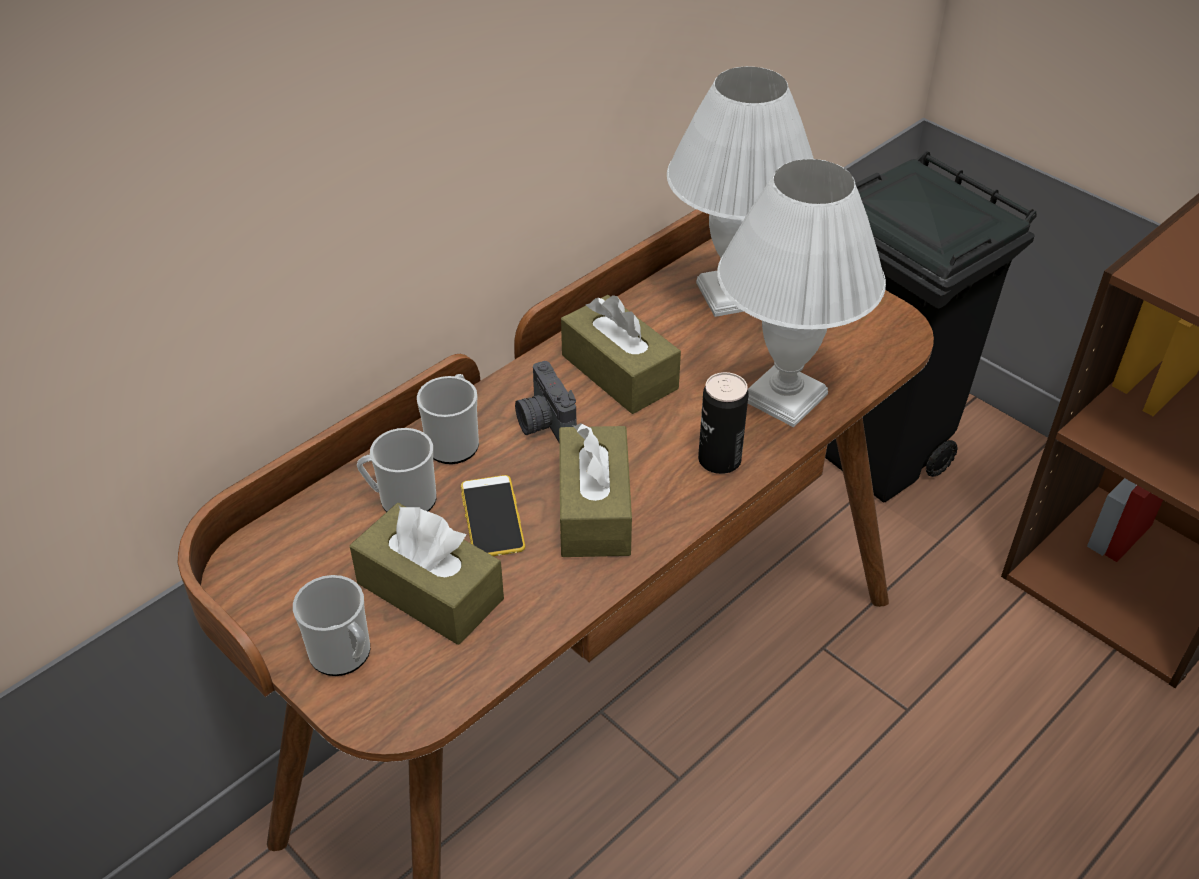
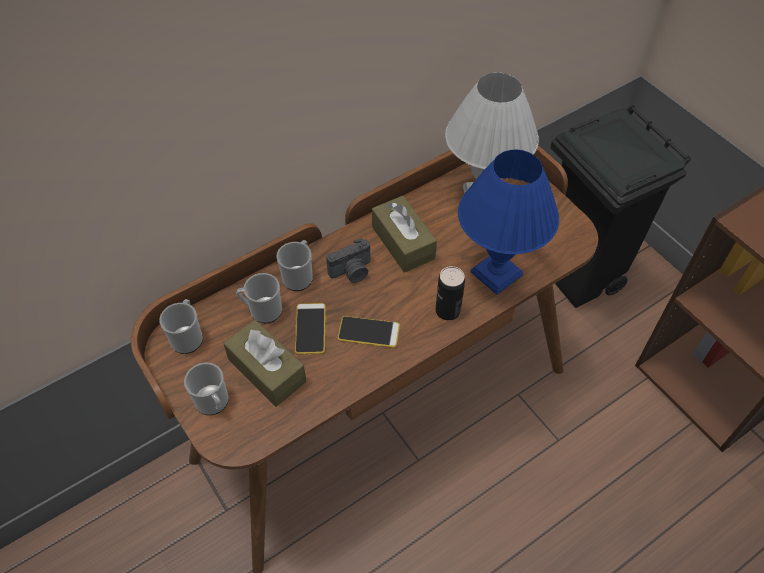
camera: 10 degrees right, 10 degrees up
camera [515,361,577,442] -> camera turned 105 degrees counterclockwise [326,238,370,283]
brown tissue box [559,423,632,557] -> phone [338,316,400,348]
white table lamp [717,159,886,427] -> blue table lamp [458,149,559,295]
none -> mug [159,299,203,354]

